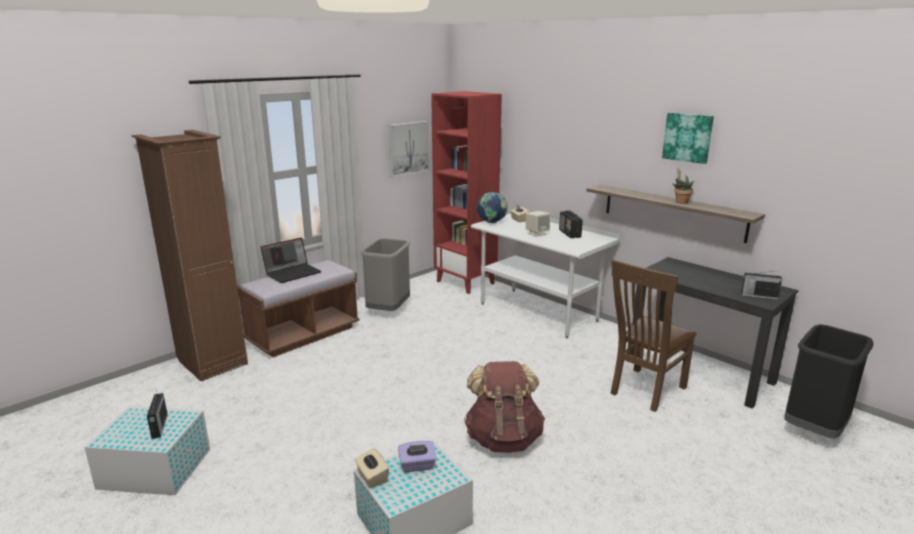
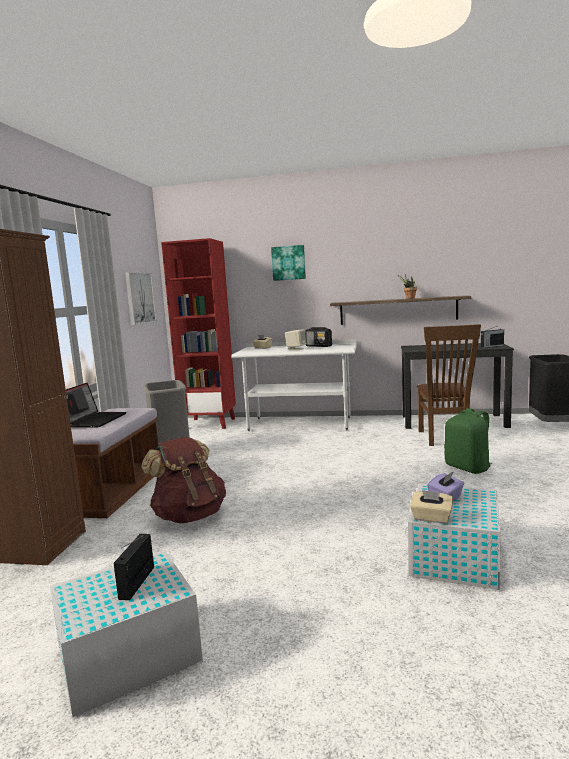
camera: 35 degrees left, 10 degrees down
radio [147,392,168,439] -> radio turned 120 degrees counterclockwise [113,534,154,600]
brown backpack [464,361,545,453] -> brown backpack moved to [141,437,226,523]
globe [477,192,508,223] -> none
picture [662,113,714,164] -> picture moved to [271,245,306,281]
none -> green backpack [444,408,492,474]

